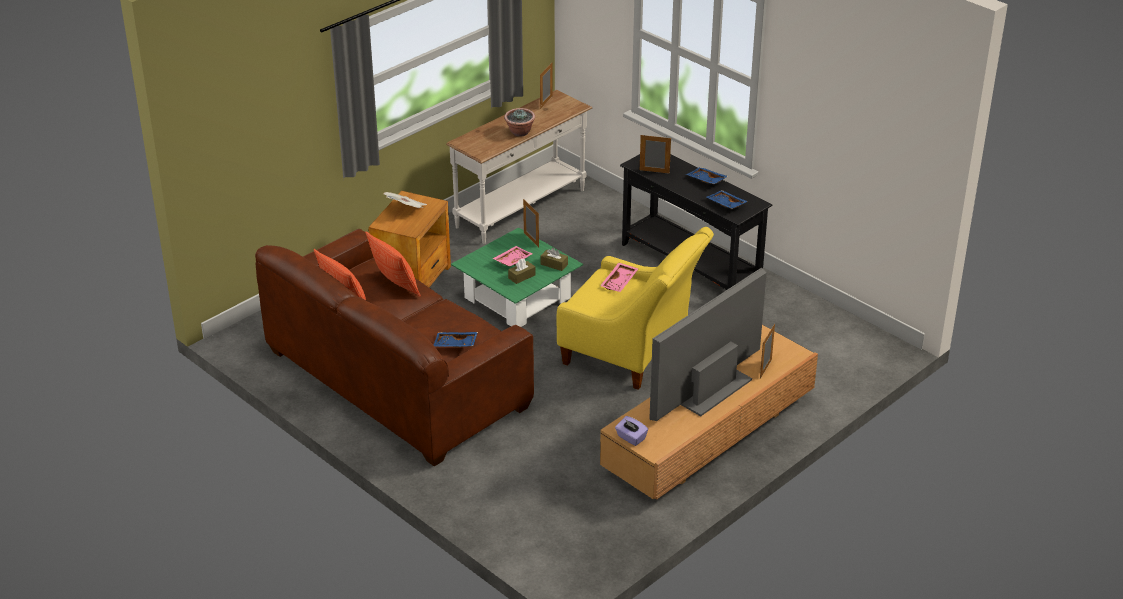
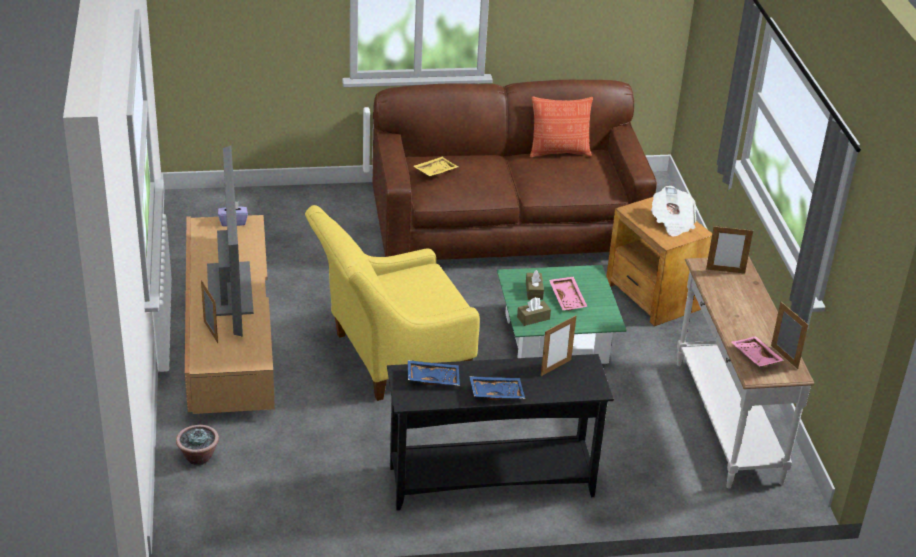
camera: 125 degrees right, 0 degrees up
orange pillow [365,231,421,297] -> none
blue tray [433,332,478,347] -> yellow tray [413,157,458,176]
potted plant [504,108,535,137] -> potted plant moved to [176,425,219,465]
picture frame [523,199,539,248] -> picture frame moved to [706,226,753,274]
pink tray [600,263,638,292] -> pink tray moved to [732,336,785,367]

